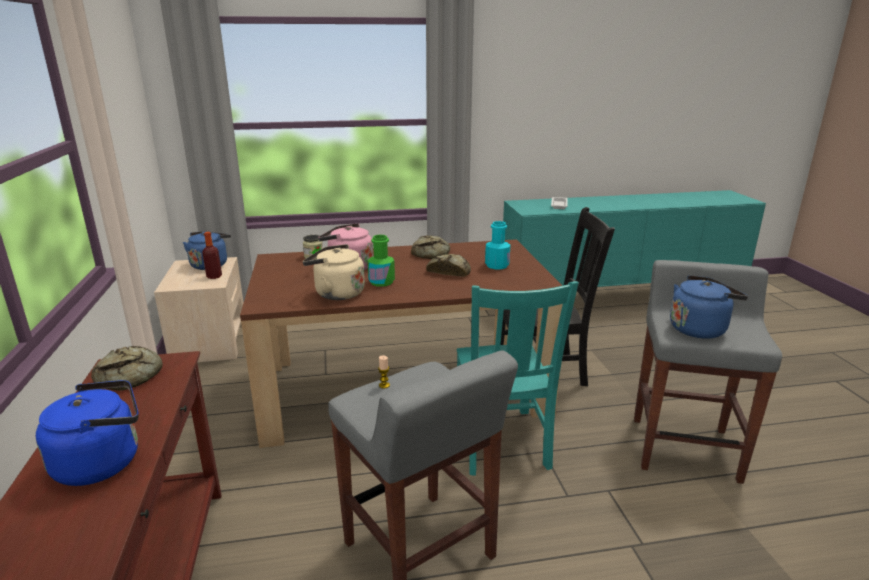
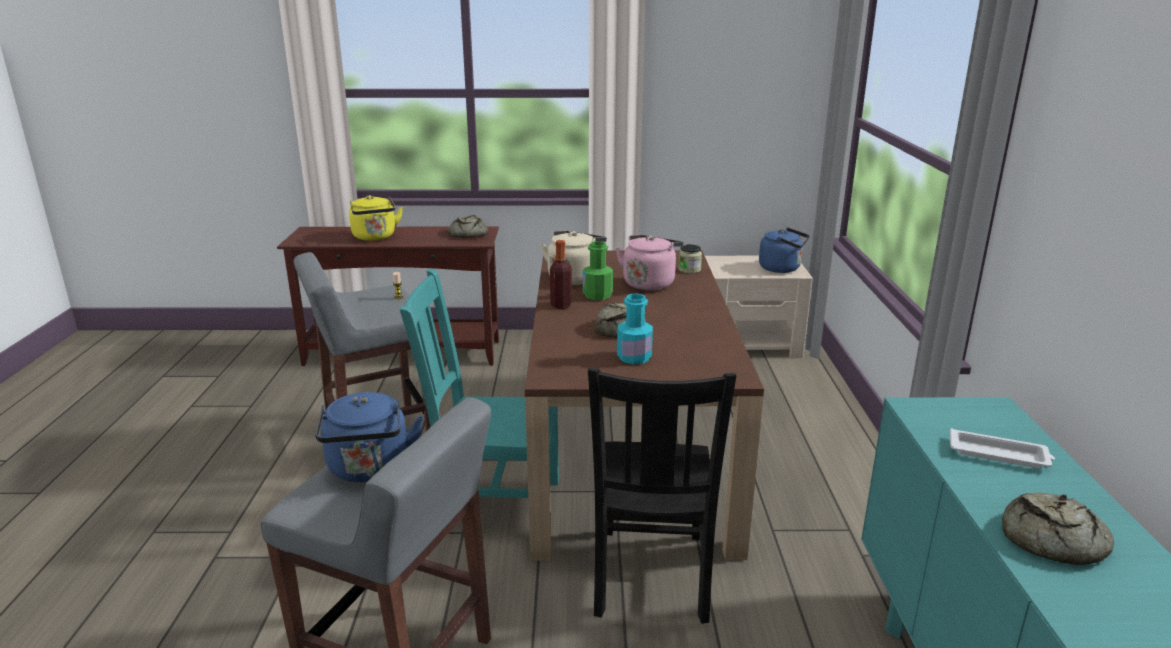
camera: 100 degrees right, 0 degrees up
blue kettle [36,380,139,486] -> yellow kettle [349,195,403,241]
bottle [202,232,222,279] -> bottle moved to [550,240,572,309]
bread [411,235,450,259] -> bread moved to [1002,493,1114,565]

